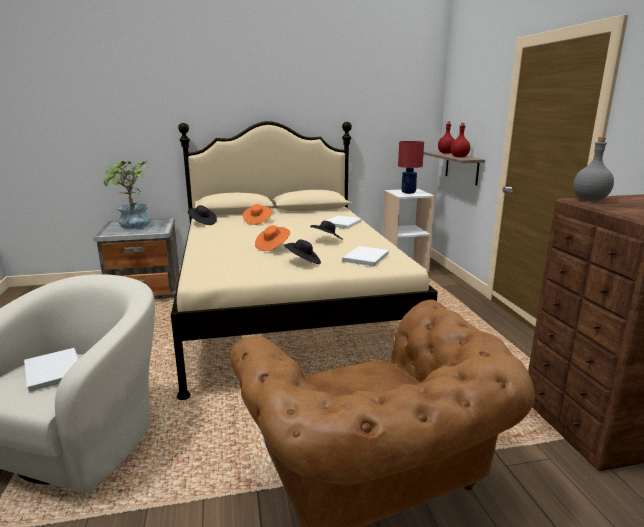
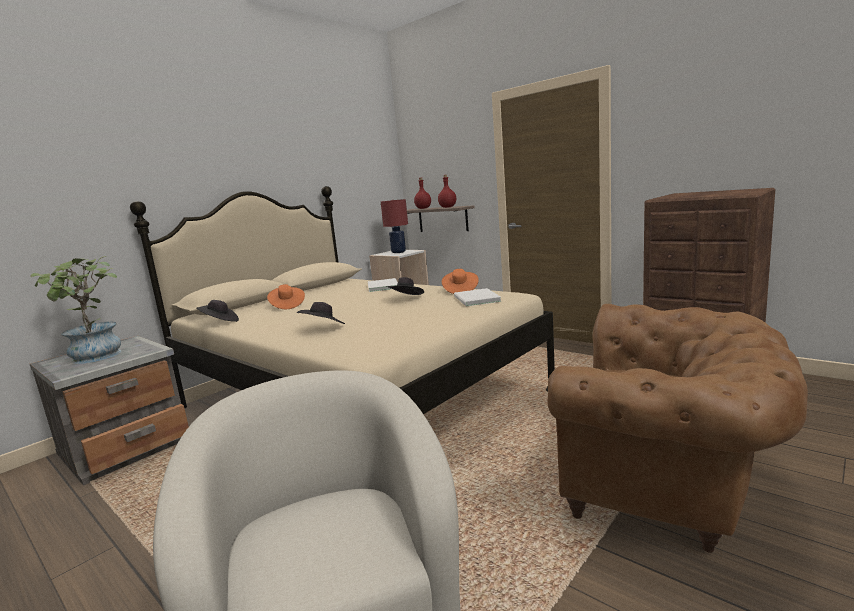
camera: 35 degrees left, 5 degrees down
white book [24,348,78,393] -> none
orange hat [255,225,290,251] -> orange hat moved to [442,269,479,294]
black hat [284,239,321,264] -> black hat moved to [297,302,345,324]
grey bottle [573,137,614,201] -> none

